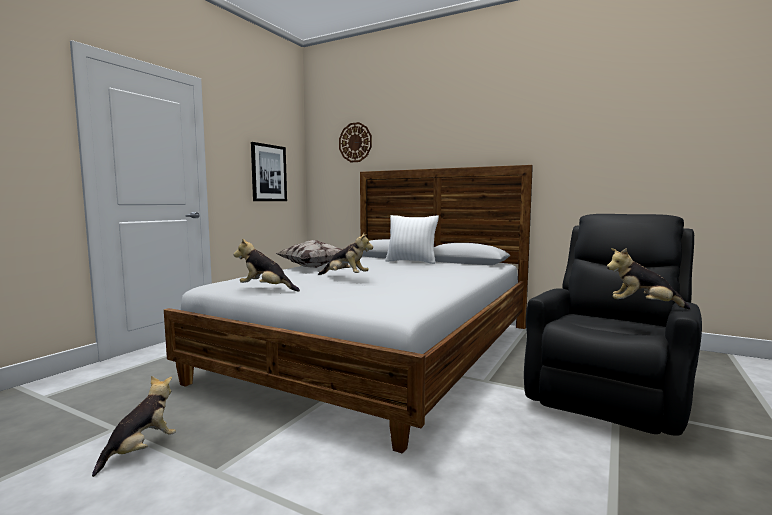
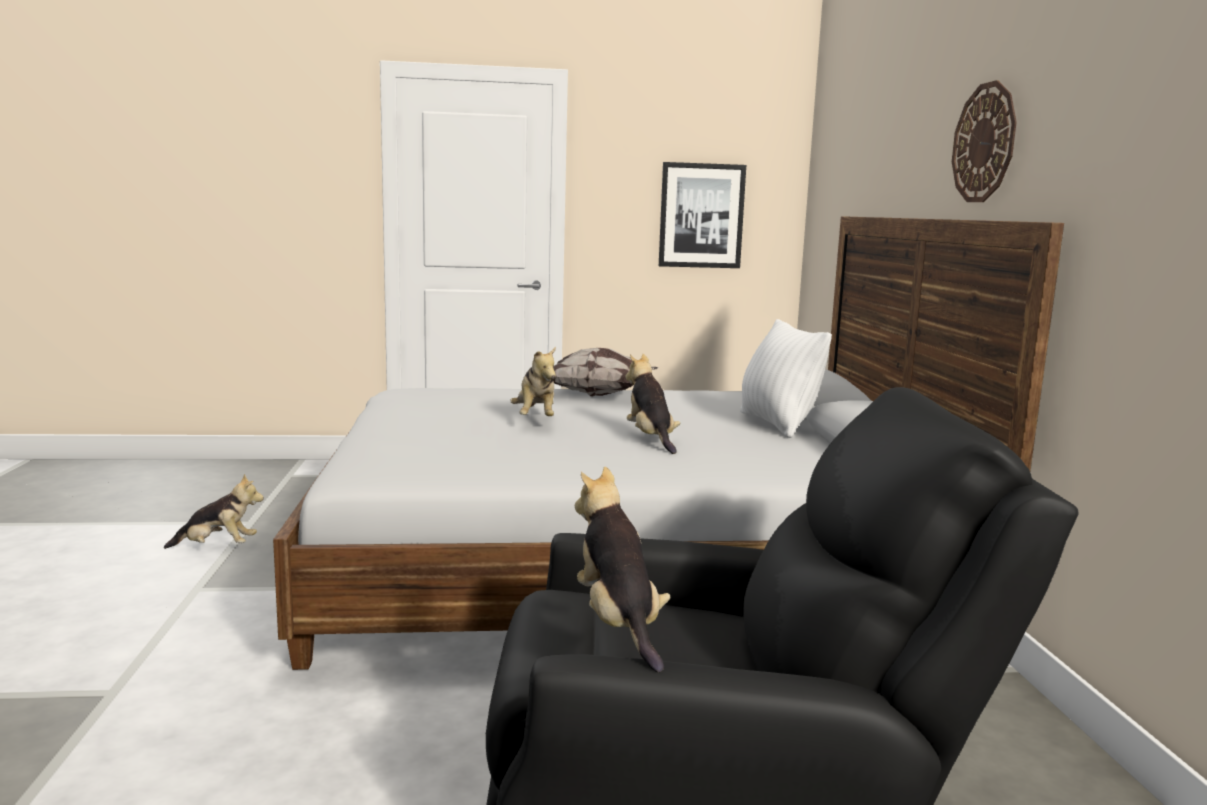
camera: 55 degrees right, 5 degrees up
plush toy [234,238,300,292] -> plush toy moved to [625,354,680,454]
wall clock [339,122,372,162] -> wall clock moved to [952,80,1017,202]

